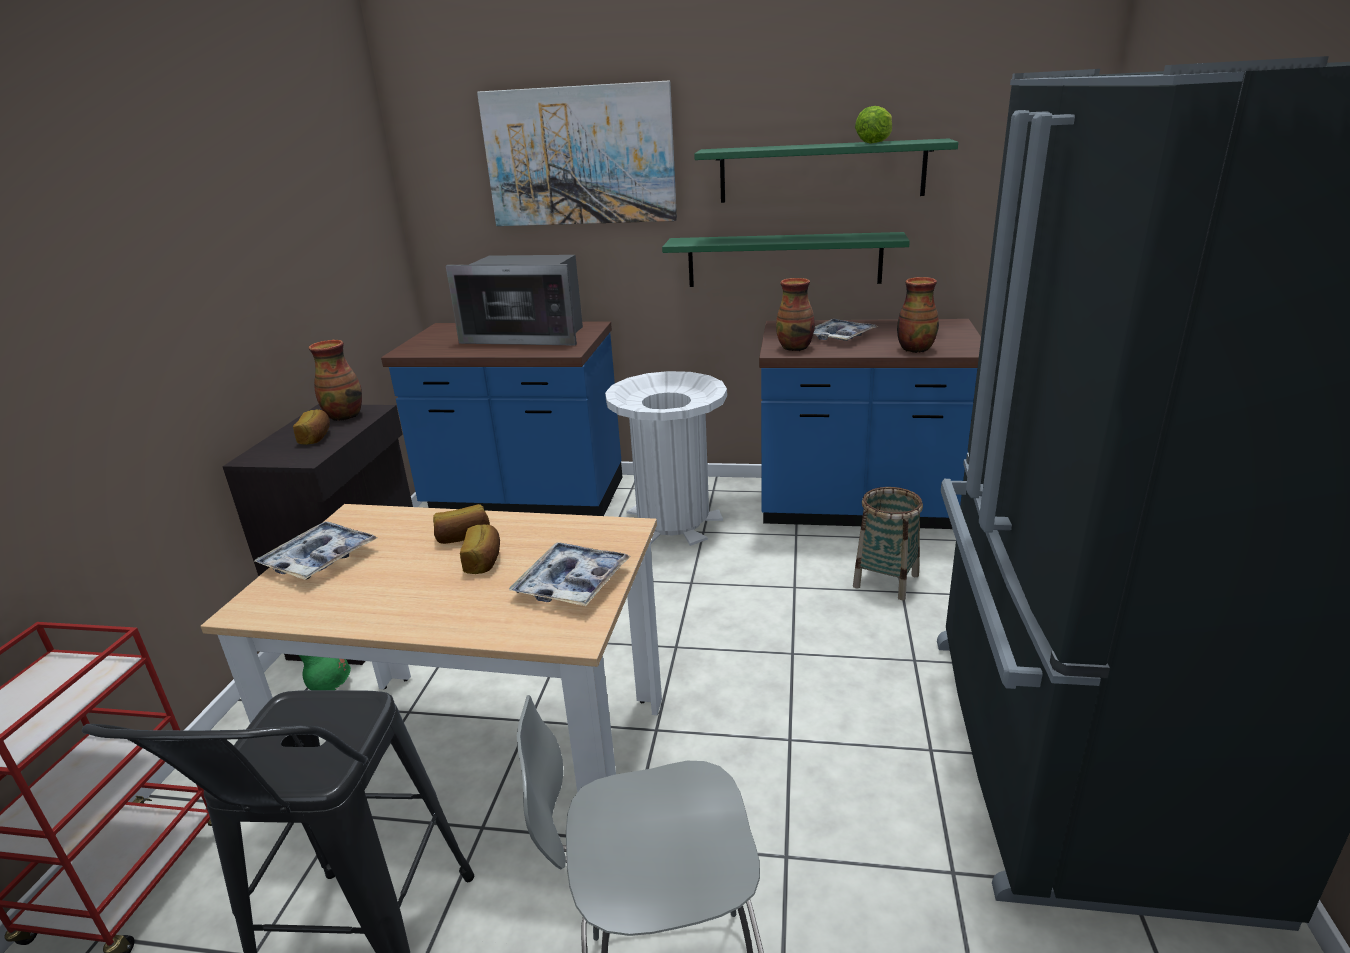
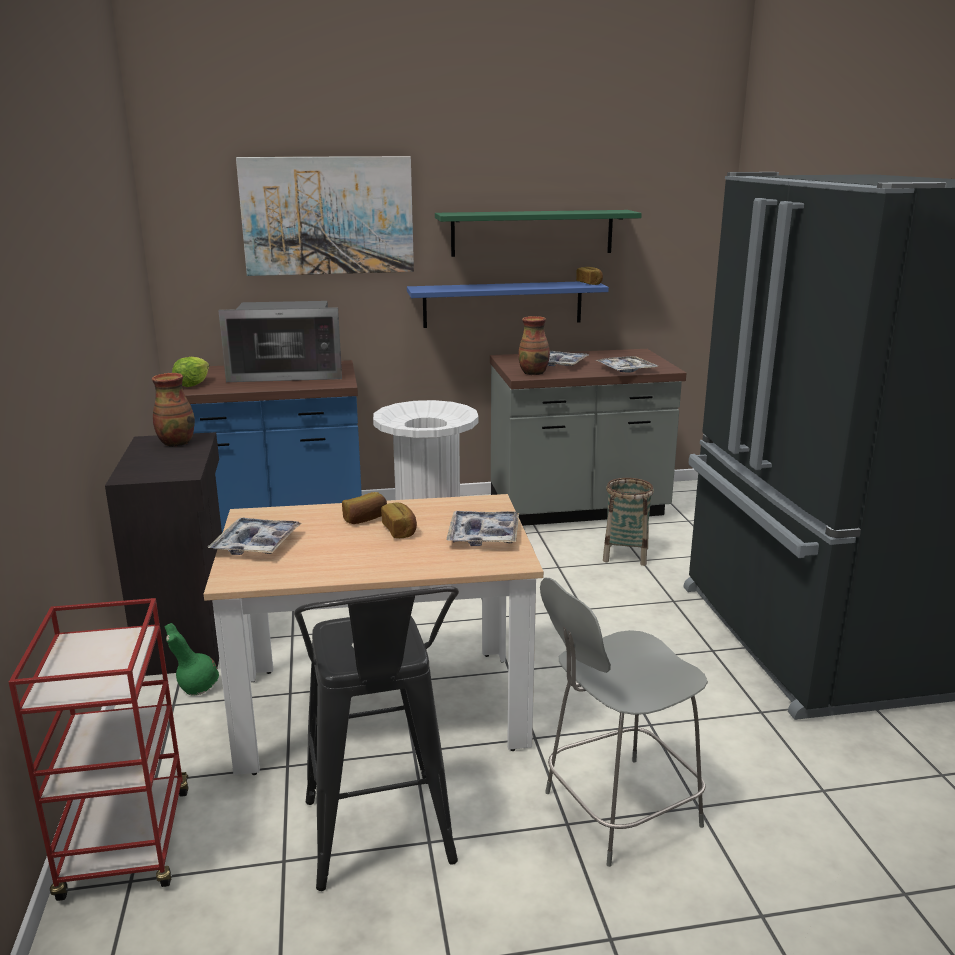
camera: 20 degrees left, 5 degrees down
bread [293,410,330,444] -> bread moved to [576,267,603,285]
green shelf [662,232,910,287] -> blue shelf [407,282,609,328]
blue counter [759,319,981,529] -> grey counter [490,349,686,526]
lettuce [855,106,892,144] -> lettuce moved to [172,357,209,387]
vase [897,277,939,353] -> tray [595,356,658,373]

